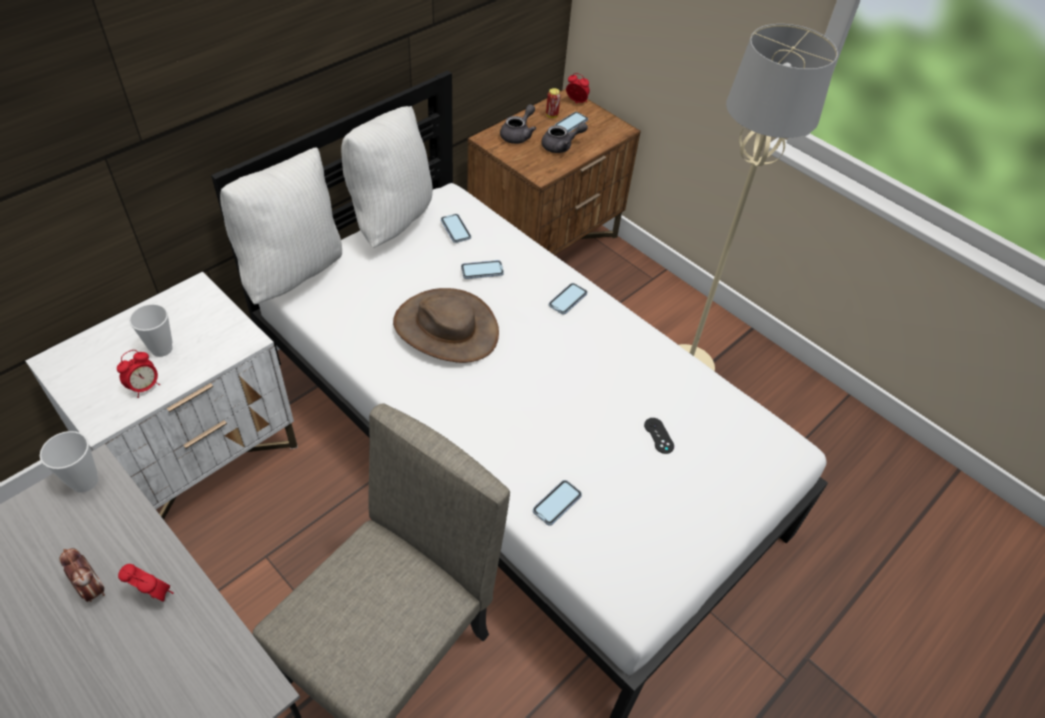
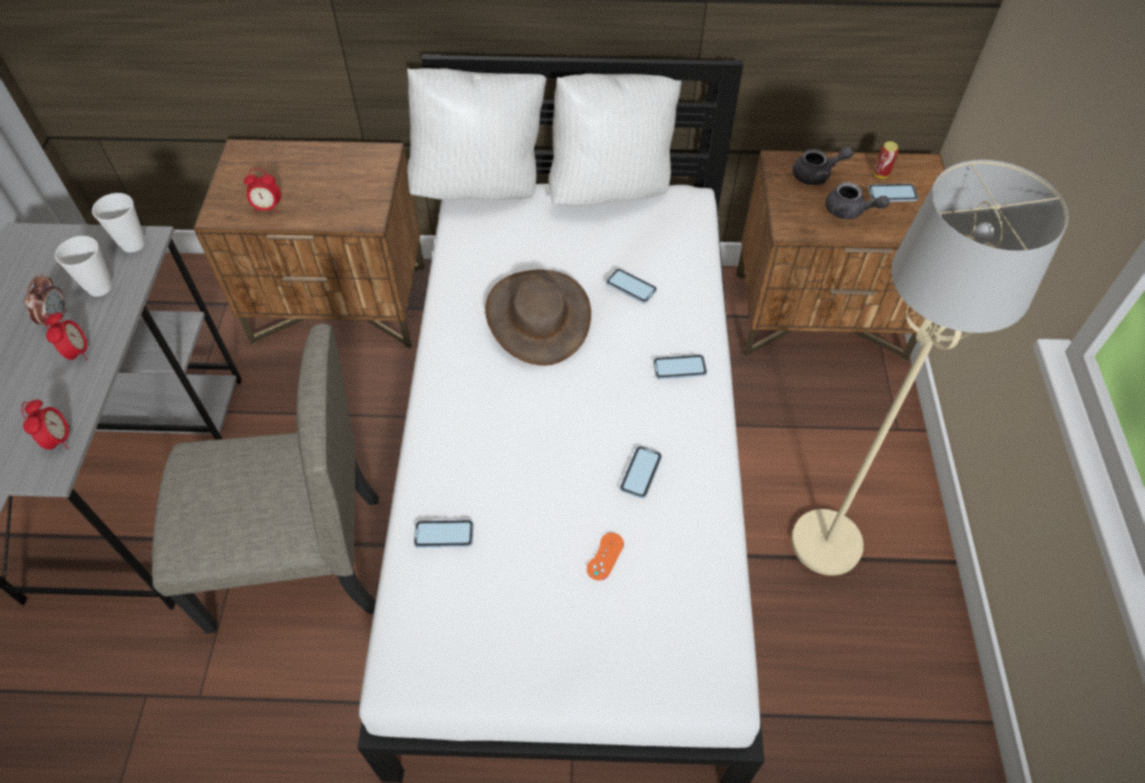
camera: 50 degrees right, 5 degrees up
white nightstand [26,271,298,520] -> brown nightstand [193,139,425,349]
cup [129,304,173,357] -> cup moved to [55,236,112,297]
phone [441,214,471,243] -> phone moved to [620,446,662,499]
alarm clock [566,73,590,103] -> alarm clock moved to [21,400,70,450]
black game controller [644,418,674,454] -> orange game controller [587,533,624,580]

